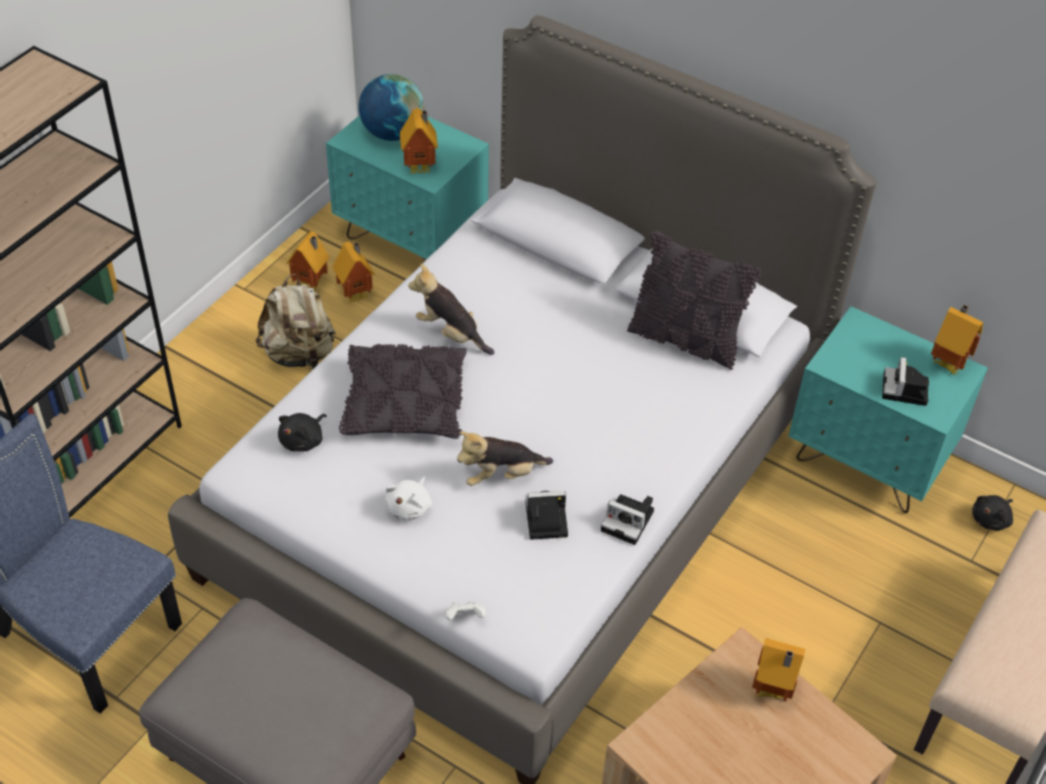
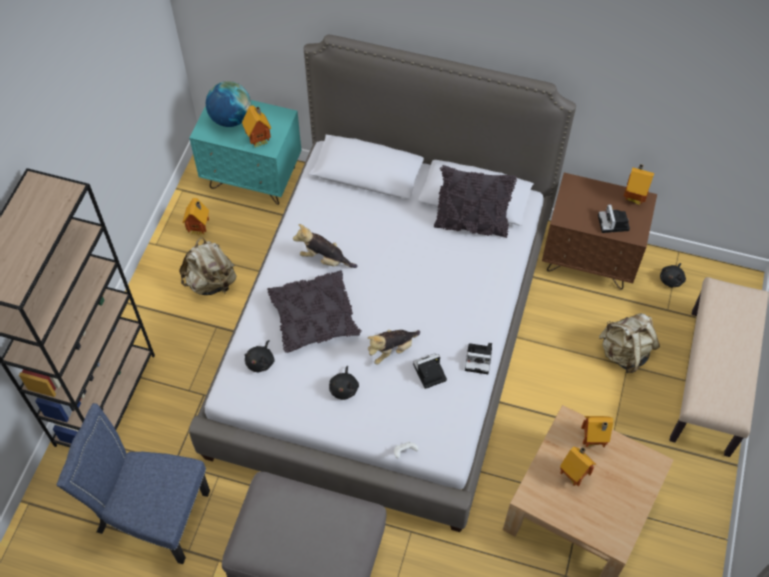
camera: 15 degrees left, 10 degrees up
toy house [333,242,375,303] -> toy house moved to [560,447,596,486]
white plush toy [385,477,432,520] -> black plush toy [329,366,359,400]
turquoise nightstand [788,306,988,513] -> brown nightstand [542,173,657,289]
none -> beige backpack [599,313,660,373]

